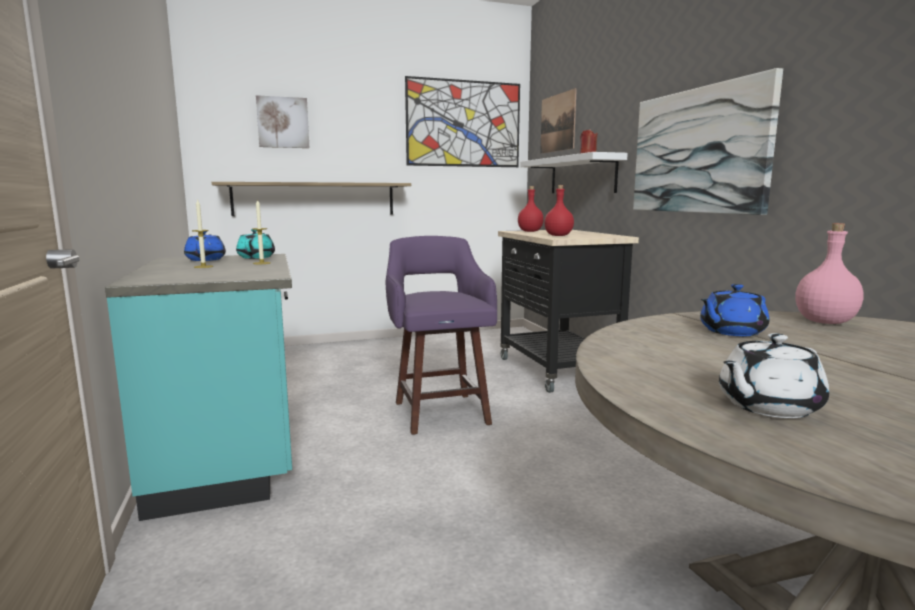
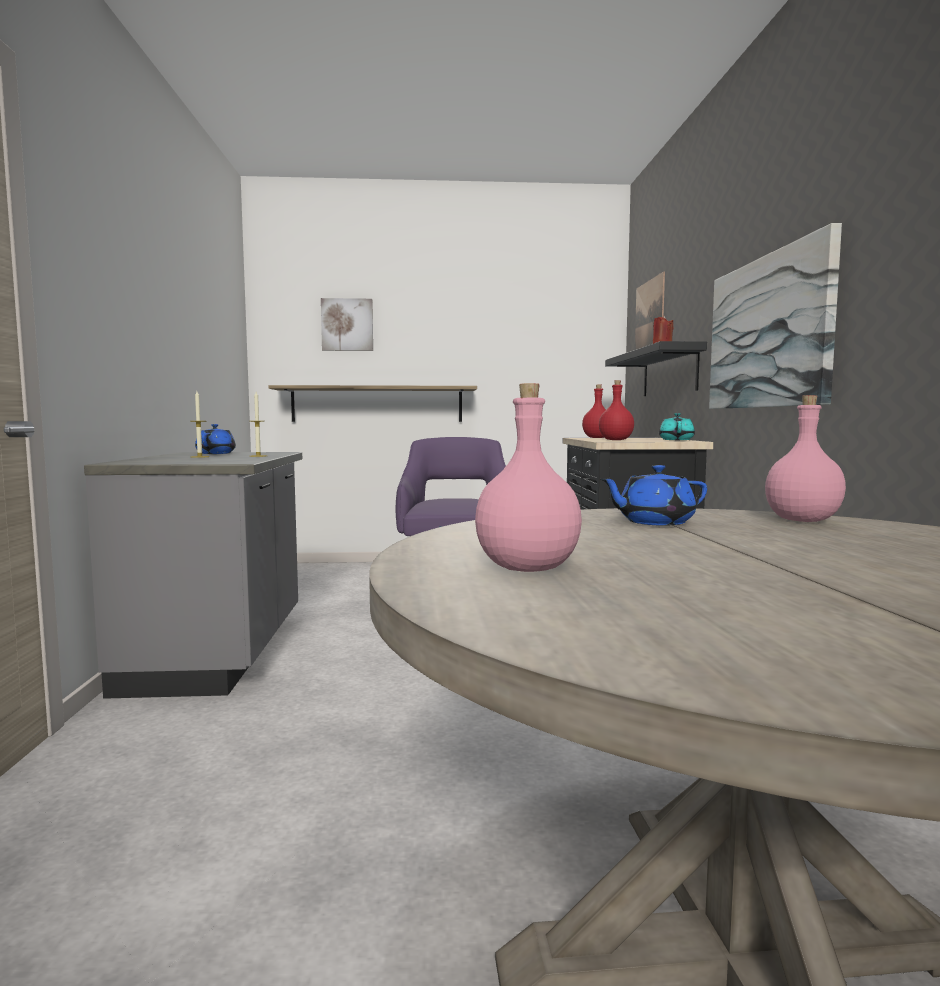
camera: 15 degrees right, 5 degrees down
turquoise counter [105,254,292,521] -> grey counter [84,452,302,699]
turquoise teapot [236,229,275,259] -> turquoise teapot moved to [659,413,695,440]
picture [405,76,520,167] -> none
white shelf [520,152,628,193] -> black shelf [605,341,707,396]
white teapot [719,333,829,418] -> pink bottle [475,383,582,572]

